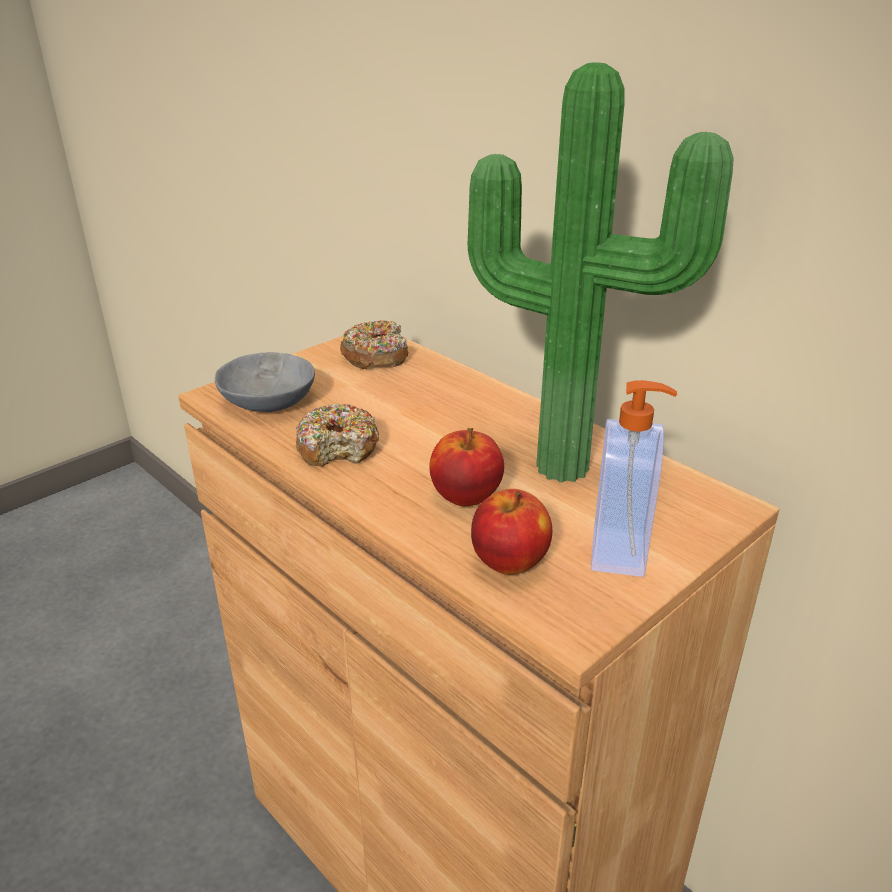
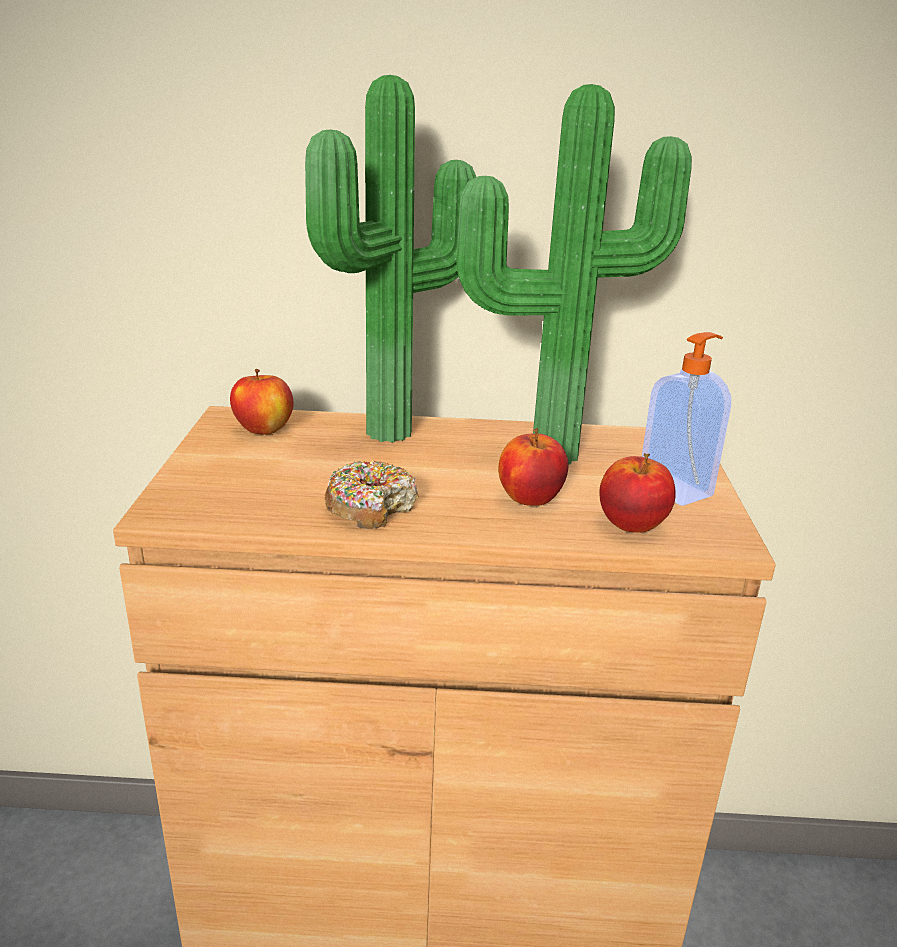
camera: 45 degrees left, 5 degrees down
grey bowl [215,352,315,412] -> none
donut [340,320,408,369] -> apple [230,369,293,435]
none -> potted plant [305,75,476,442]

